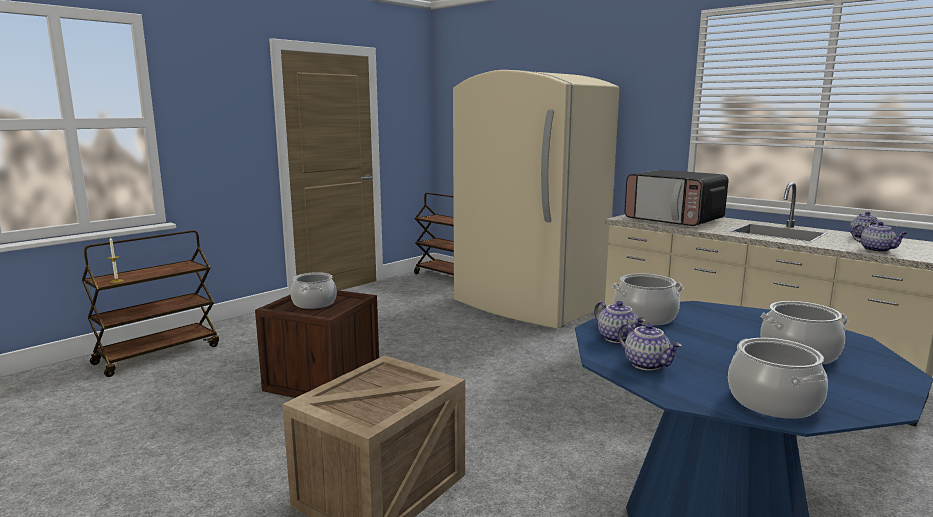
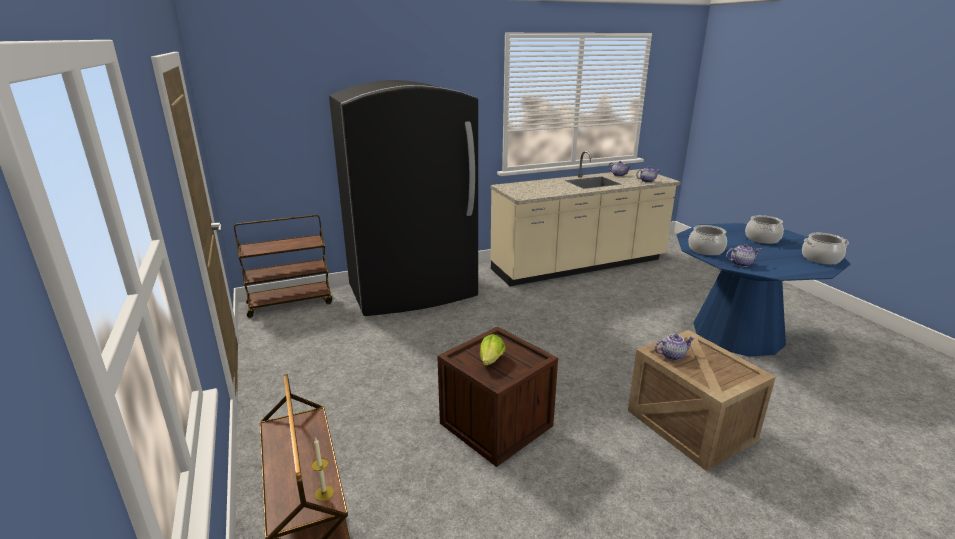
camera: 65 degrees left, 10 degrees up
cooking pot [291,272,337,309] -> lettuce [480,334,506,366]
beige fridge [453,70,619,329] -> black fridge [329,80,478,316]
teapot [618,323,682,371] -> teapot moved to [654,334,695,360]
microwave [625,170,729,226] -> none

